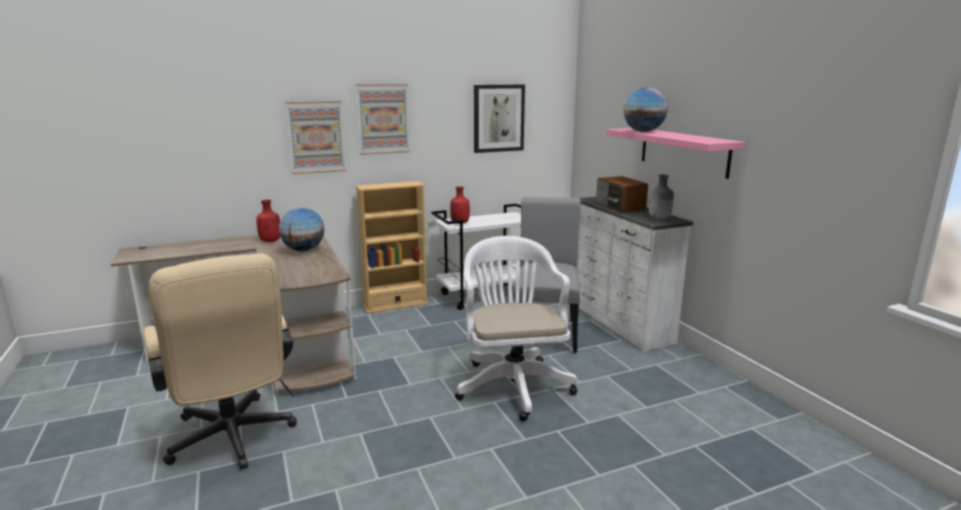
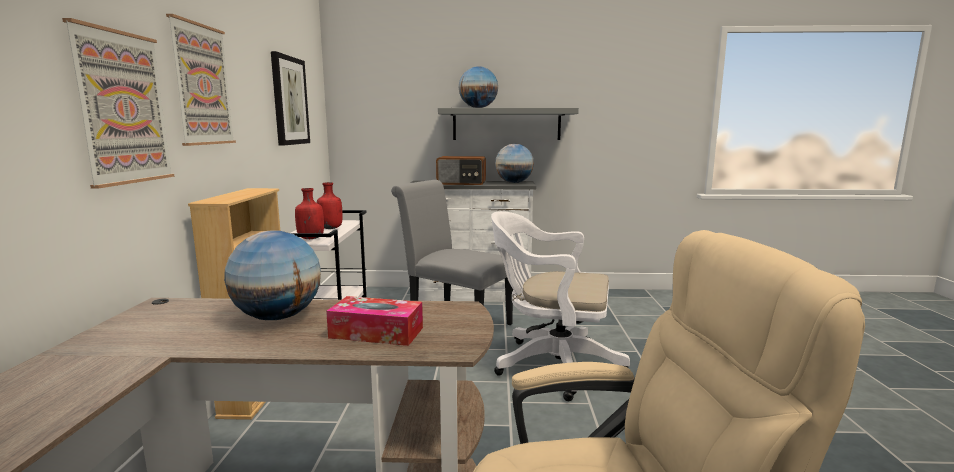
camera: 65 degrees left, 5 degrees down
red bottle [256,200,280,242] -> red bottle moved to [317,182,342,229]
pink shelf [606,128,745,179] -> grey shelf [438,108,579,140]
grey bottle [649,174,674,219] -> globe [495,144,534,183]
none -> tissue box [326,296,423,346]

